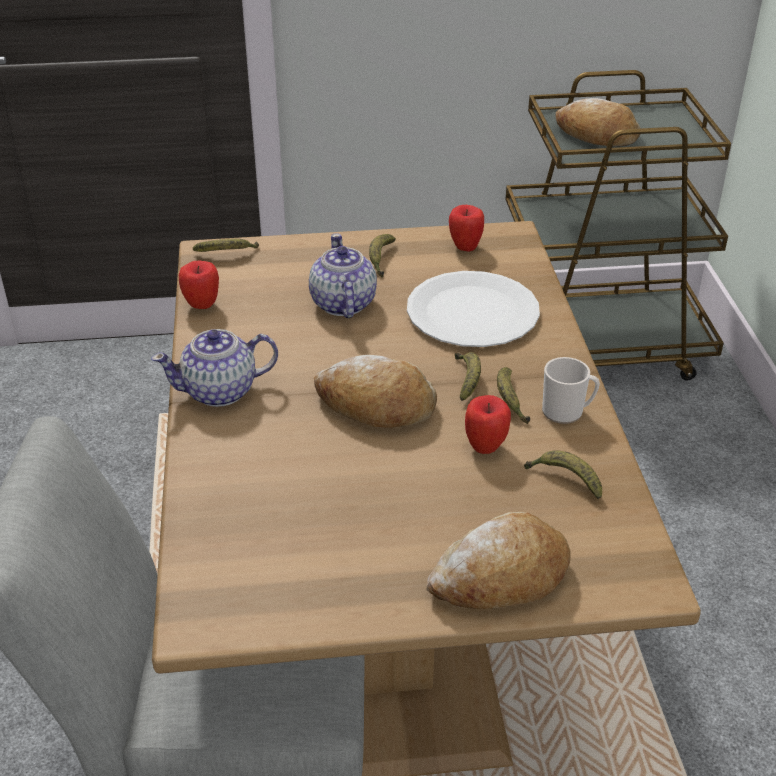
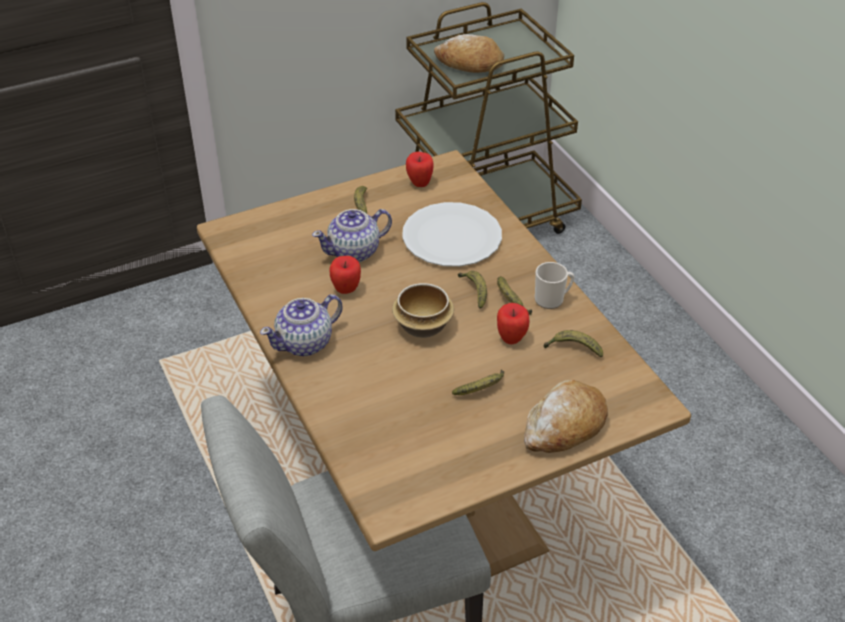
camera: 20 degrees left, 5 degrees up
apple [179,260,219,309] -> apple moved to [330,256,361,294]
banana [193,238,259,252] -> banana moved to [452,370,504,395]
teapot [309,233,377,318] -> teapot turned 90 degrees counterclockwise [312,209,392,262]
bread [314,355,437,428] -> bowl [392,283,454,338]

